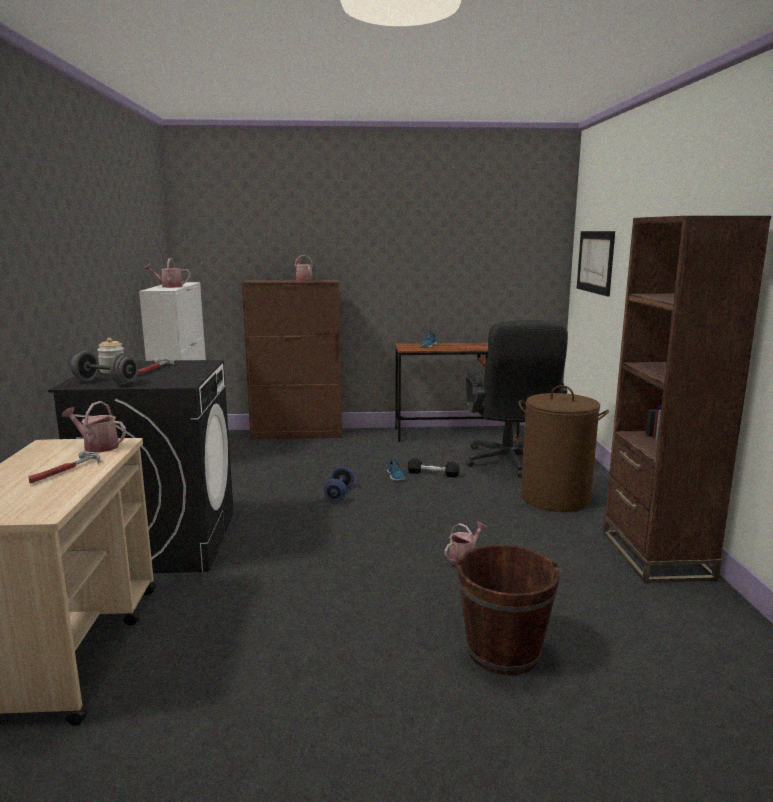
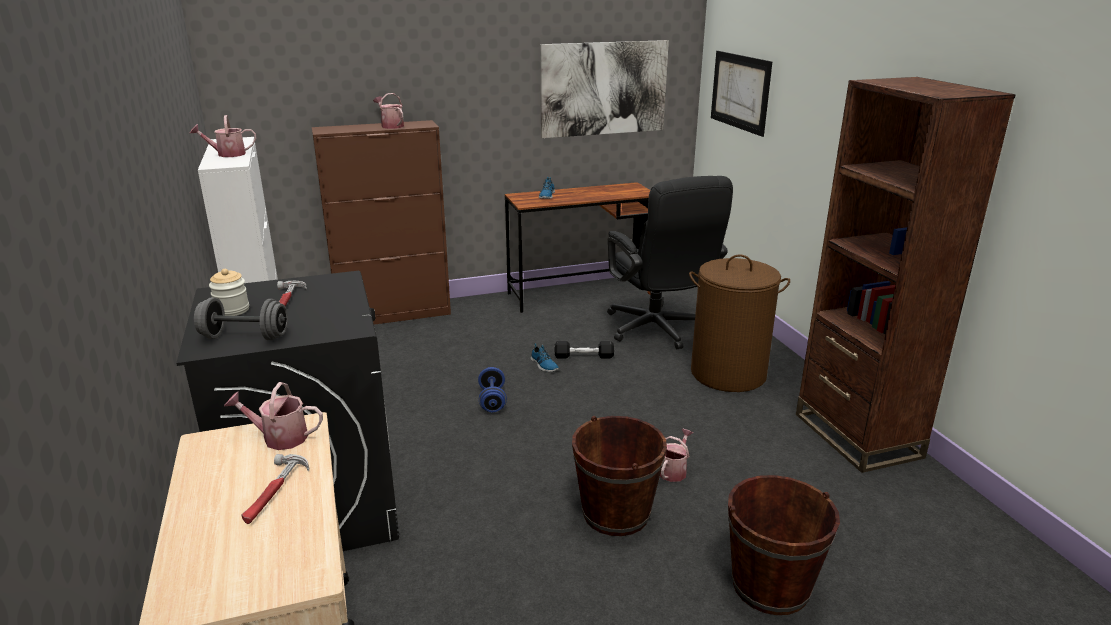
camera: 15 degrees left, 10 degrees up
none -> picture [540,40,669,138]
none -> brown bucket [572,416,667,536]

